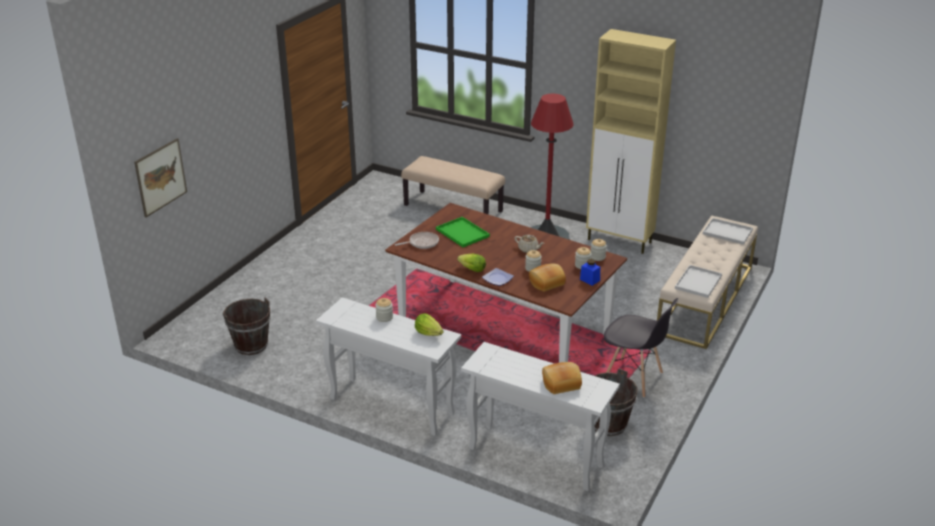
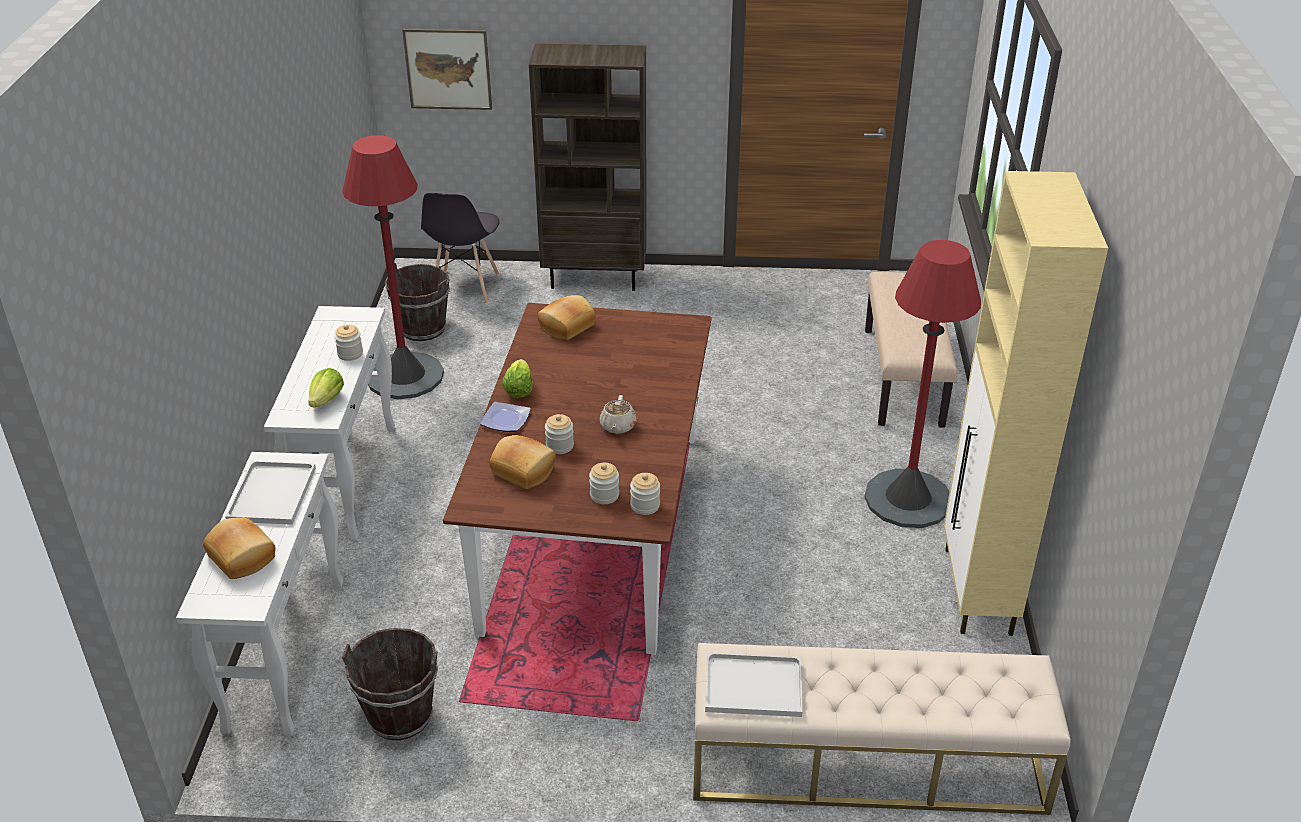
camera: 65 degrees right, 5 degrees up
frying pan [395,232,439,249] -> bread [538,295,596,340]
green tray [436,217,490,247] -> none
blue jar [580,259,600,286] -> none
grey chair [604,298,678,398] -> grey chair moved to [421,193,500,304]
white tray [703,218,753,245] -> white tray moved to [225,461,316,525]
none -> red floor lamp [342,135,444,399]
none -> brown bookcase [529,44,647,291]

